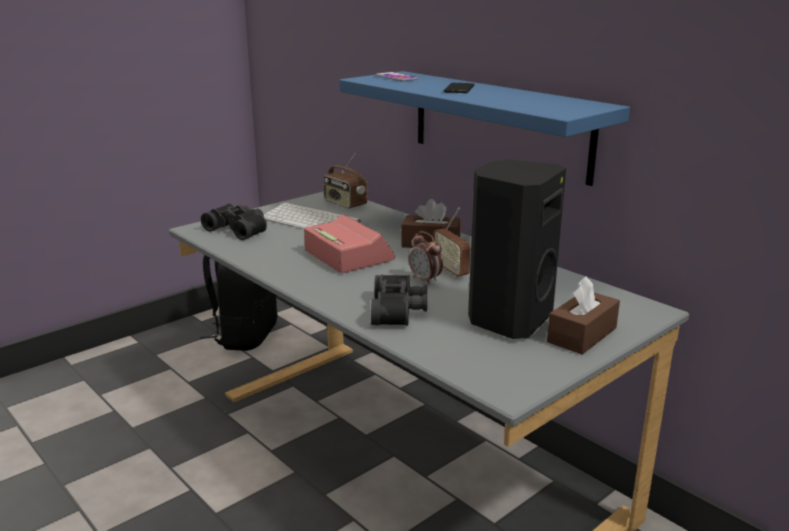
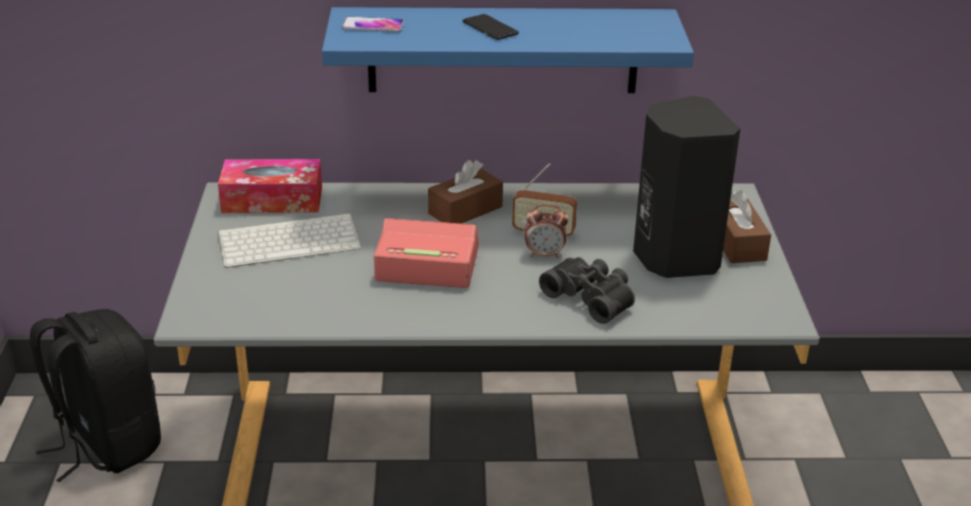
camera: 50 degrees left, 10 degrees up
black binoculars [201,203,267,240] -> none
radio [323,153,367,209] -> tissue box [218,159,322,213]

